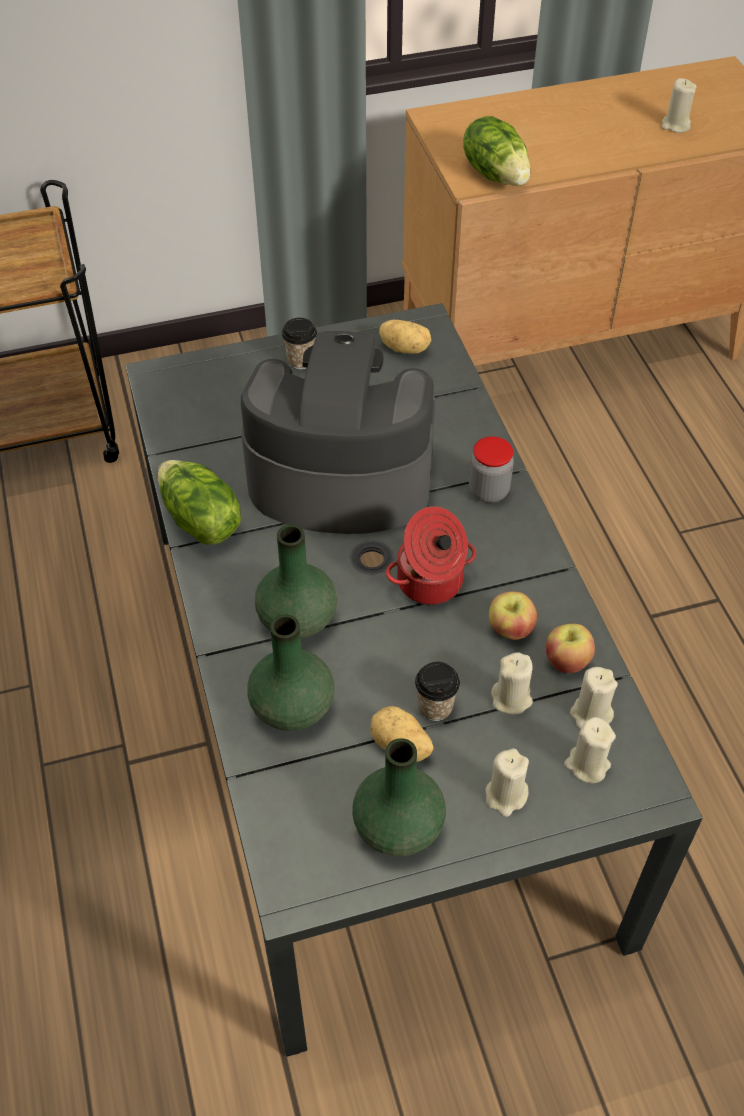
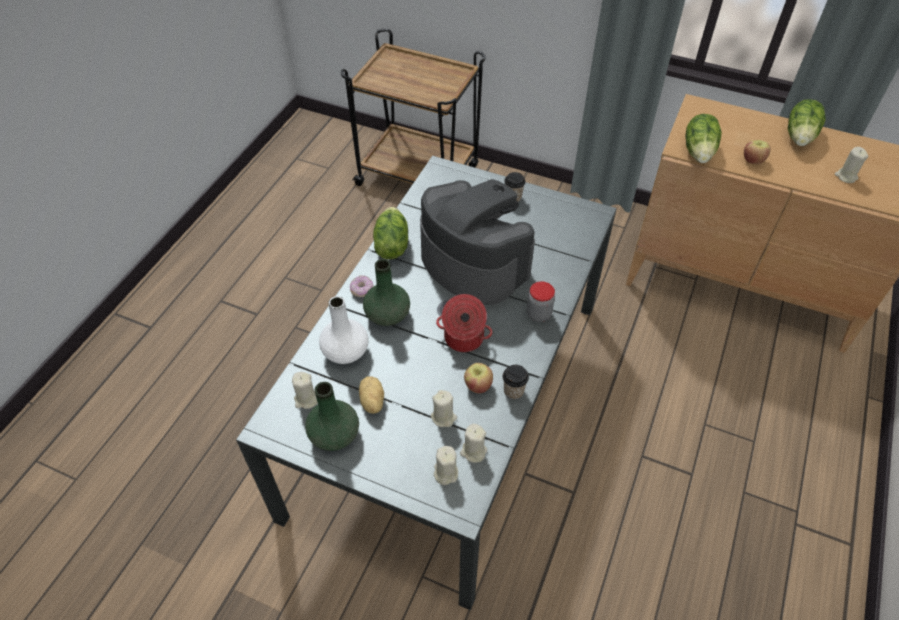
camera: 40 degrees right, 0 degrees up
green vase [247,614,335,731] -> white vase [319,296,368,364]
potato [379,320,432,354] -> none
cup [415,662,460,721] -> cup moved to [503,365,529,400]
beige candle [485,748,529,817] -> beige candle moved to [292,372,318,409]
apple [546,624,595,673] -> apple moved to [744,140,771,164]
none -> donut [350,275,374,297]
none -> lettuce [788,99,825,146]

